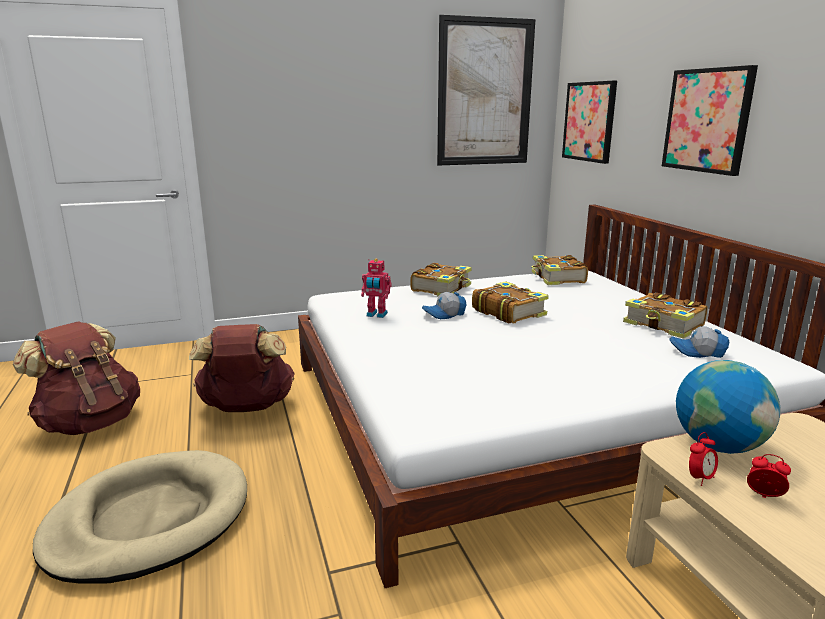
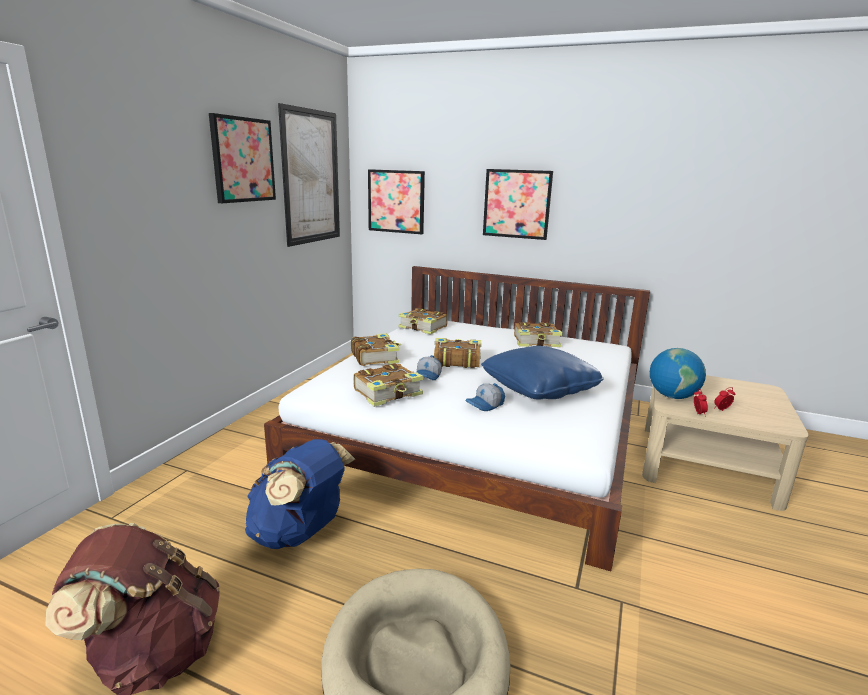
camera: 50 degrees left, 0 degrees up
brown backpack [189,324,295,412] -> blue backpack [245,439,355,549]
toy robot [361,259,392,318] -> book [353,363,423,407]
cap [670,326,729,358] -> cap moved to [466,383,505,411]
none -> picture [209,113,276,203]
none -> blue pillow [481,346,604,400]

